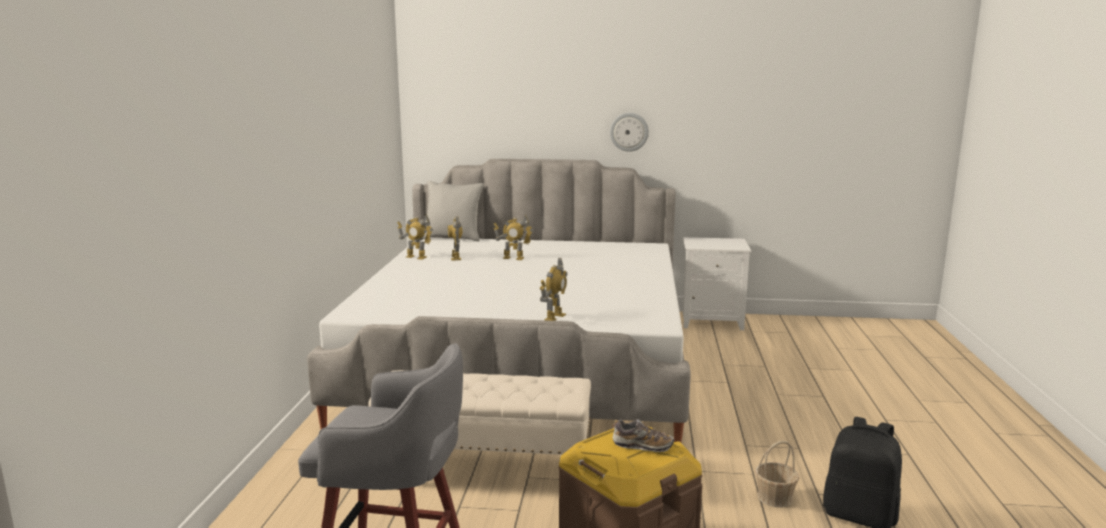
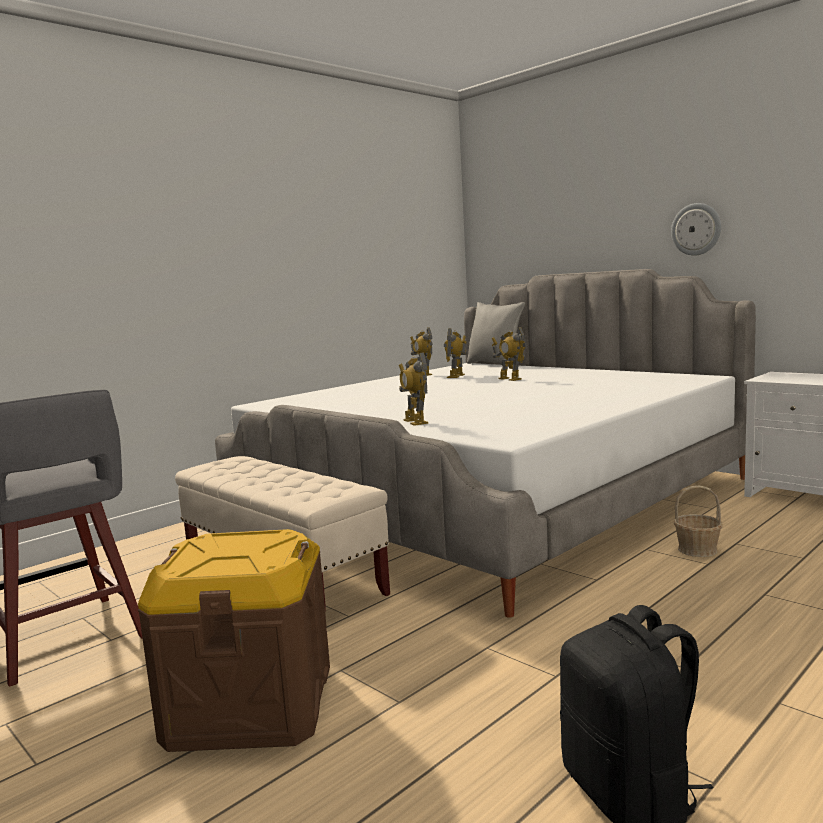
camera: 40 degrees right, 5 degrees down
toy robot [540,258,567,321] -> toy robot turned 90 degrees clockwise [399,352,428,426]
shoe [612,419,674,452] -> none
basket [755,441,800,507] -> basket moved to [674,485,722,557]

